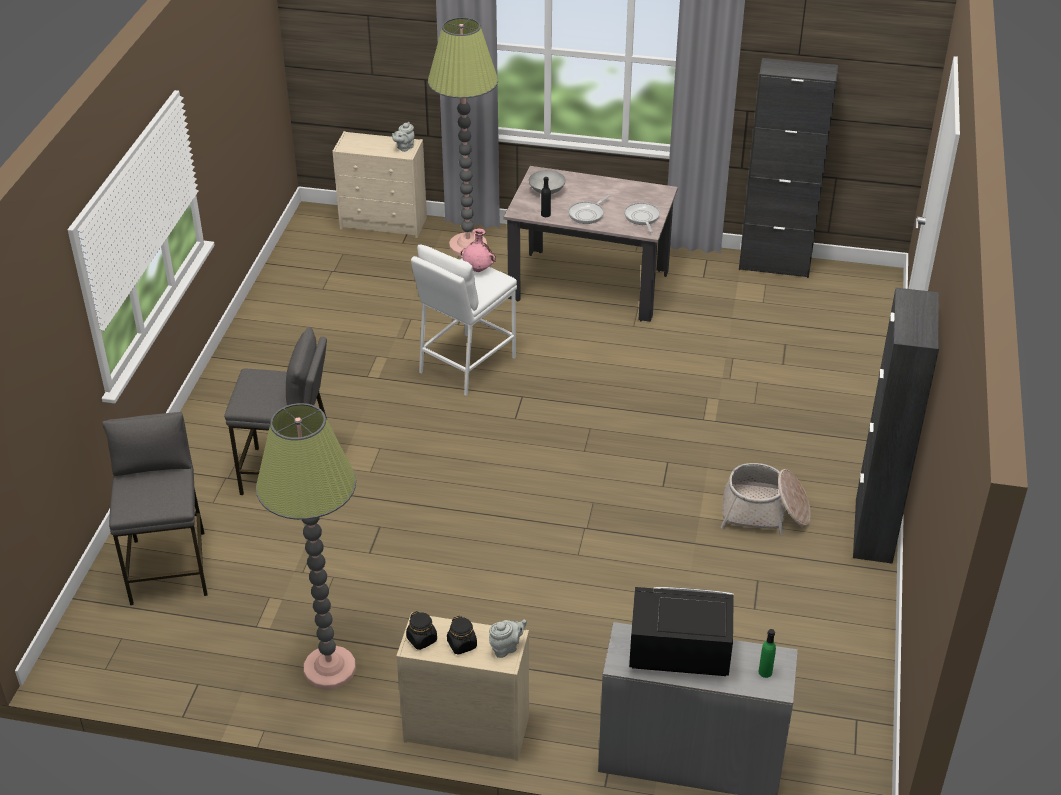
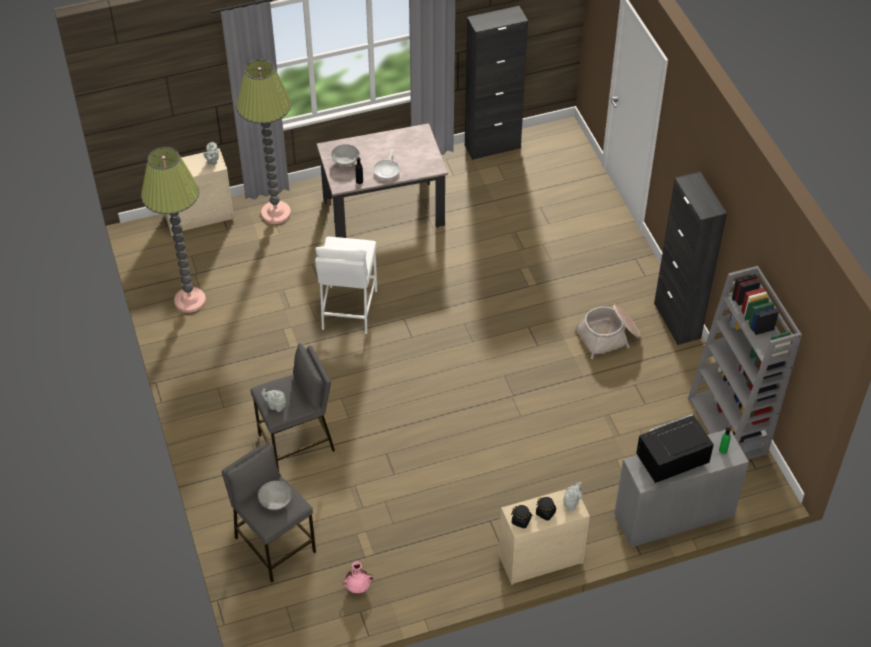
camera: 30 degrees left, 10 degrees up
floor lamp [256,403,356,689] -> floor lamp moved to [141,147,206,313]
pink vase [460,229,496,272] -> pink vase moved to [342,561,373,593]
frying pan [624,202,660,233] -> none
none -> grey bowl [258,481,292,510]
none -> grey teapot [261,389,286,412]
none -> grey bookcase [688,266,802,460]

